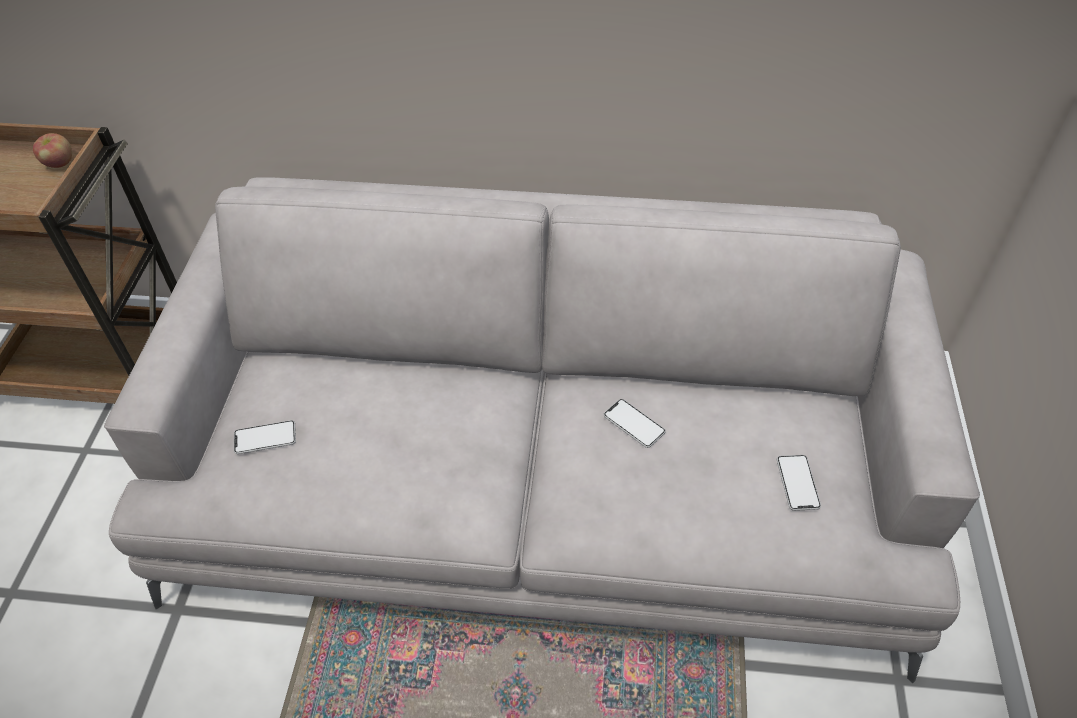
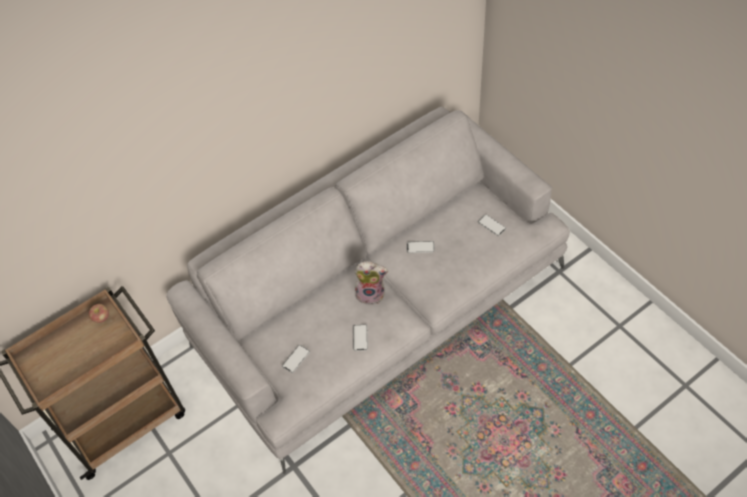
camera: 40 degrees left, 5 degrees up
none -> phone [353,324,368,351]
none -> plush toy [354,261,388,305]

